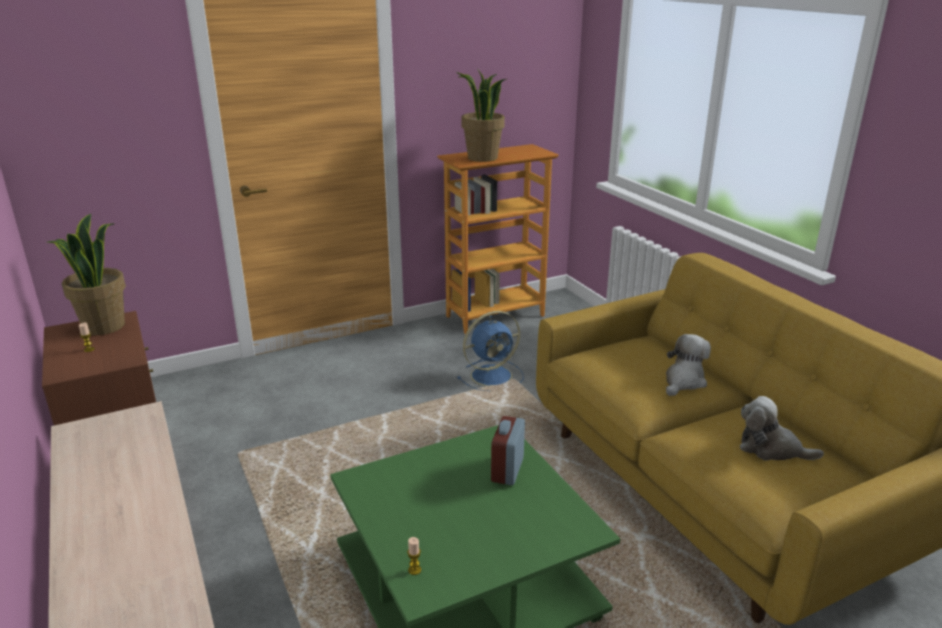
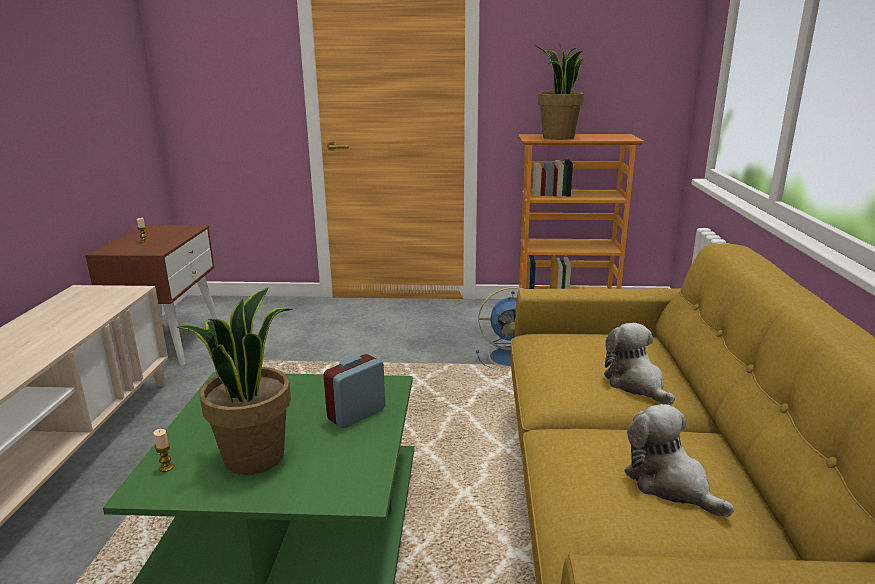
camera: 30 degrees right, 5 degrees down
potted plant [48,214,126,335] -> potted plant moved to [177,287,293,475]
plush toy [666,334,711,396] -> plush toy turned 90 degrees counterclockwise [604,323,675,405]

